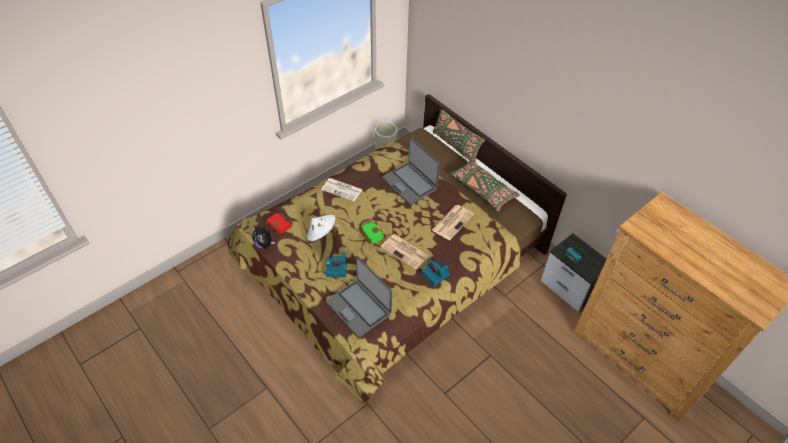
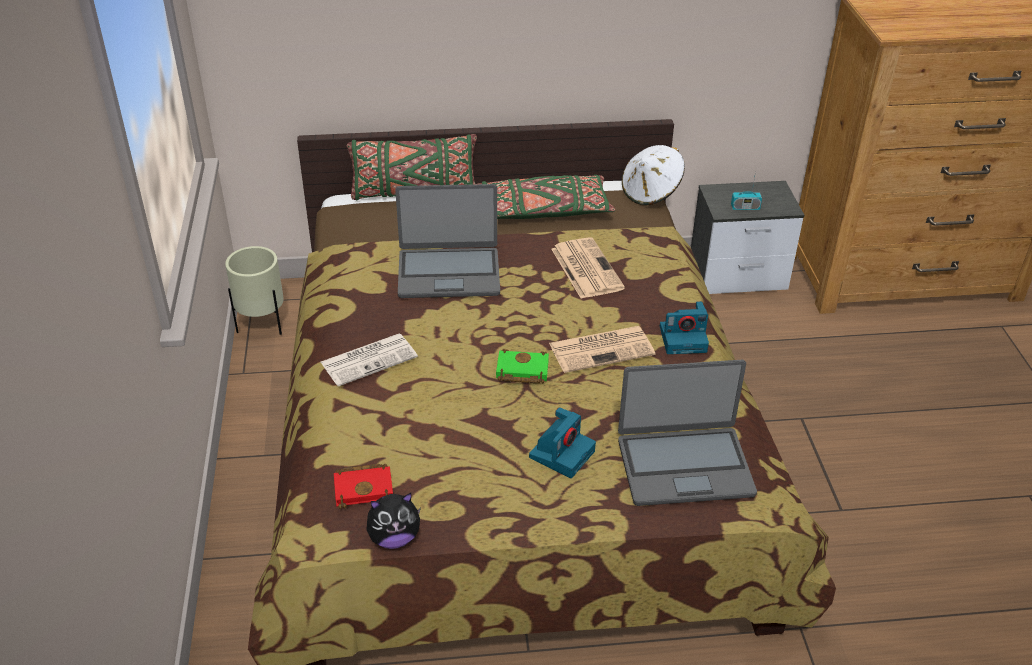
camera: 55 degrees left, 10 degrees down
white hat [306,214,338,243] -> white hat moved to [622,145,685,206]

